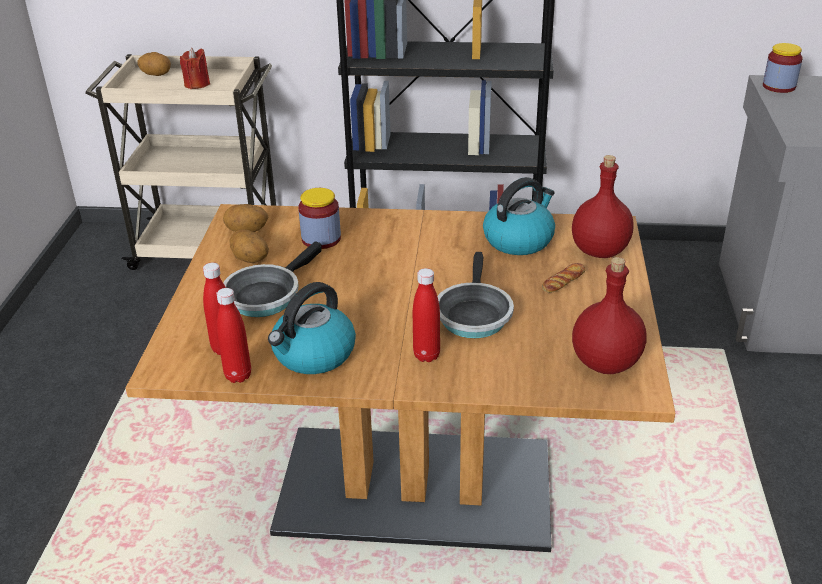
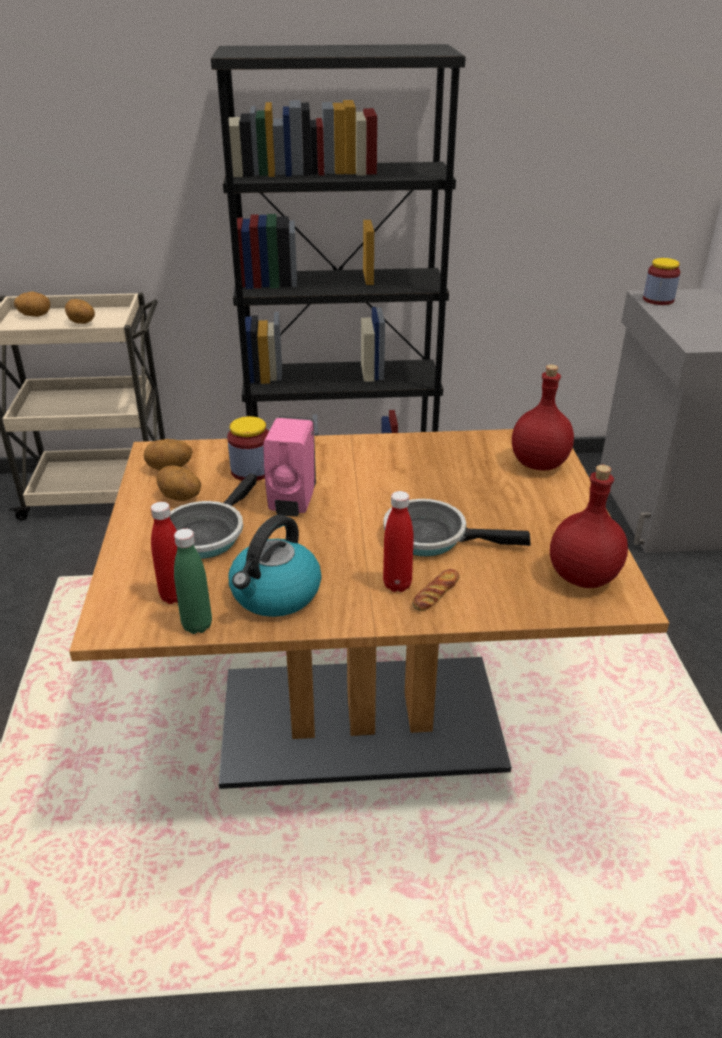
camera: 10 degrees left, 0 degrees up
red candle [180,48,210,89] -> potato [65,299,95,324]
red bottle [216,288,251,383] -> green bottle [174,528,212,634]
frying pan [437,252,514,338] -> frying pan turned 105 degrees clockwise [383,499,531,556]
kettle [483,177,555,255] -> none
bread [542,263,586,293] -> bread moved to [412,569,460,611]
none -> pink soap dispenser [263,416,316,516]

